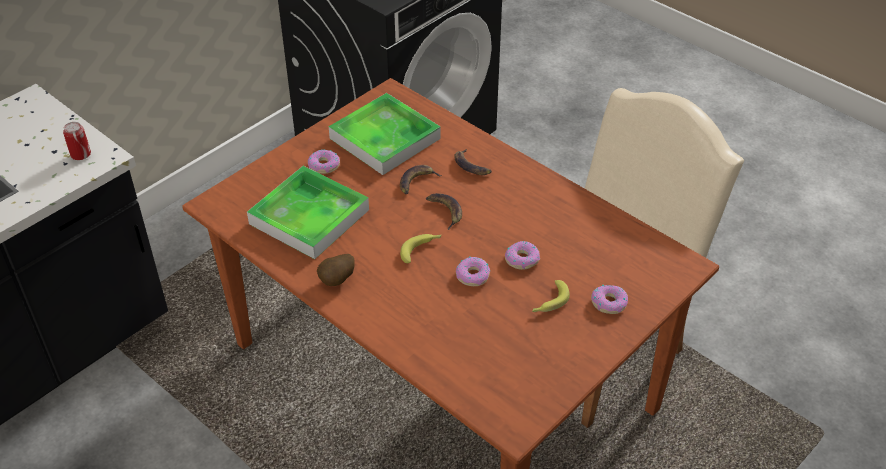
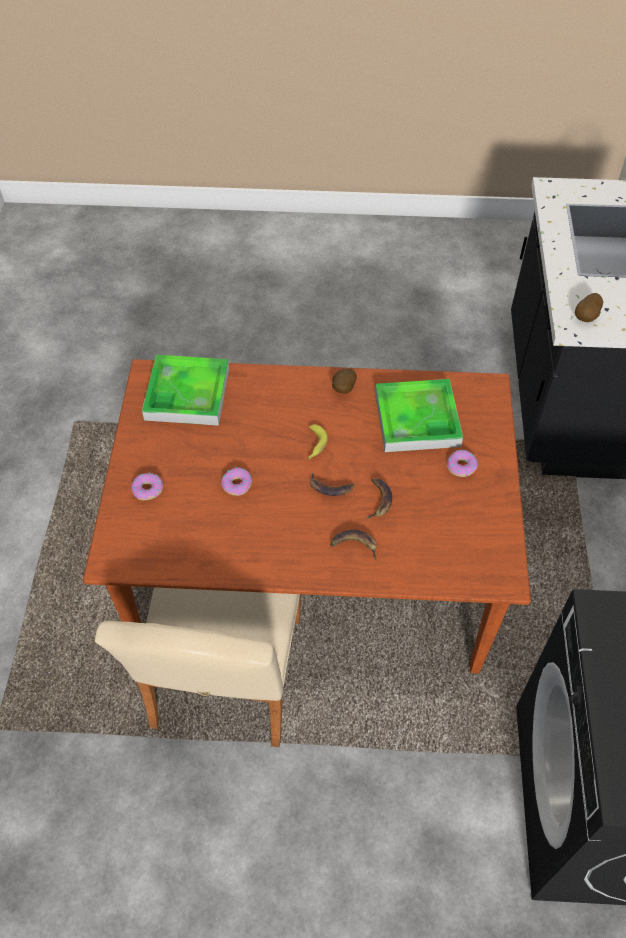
camera: 140 degrees right, 10 degrees up
can [63,122,91,160] -> potato [575,293,603,322]
tray [329,93,441,175] -> tray moved to [142,355,229,426]
donut [456,256,490,286] -> none
banana [532,280,570,312] -> none

